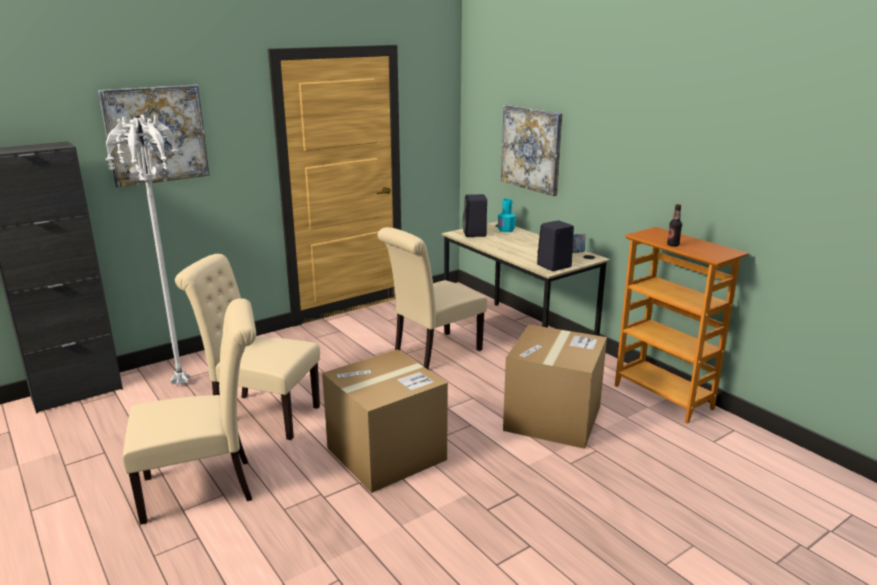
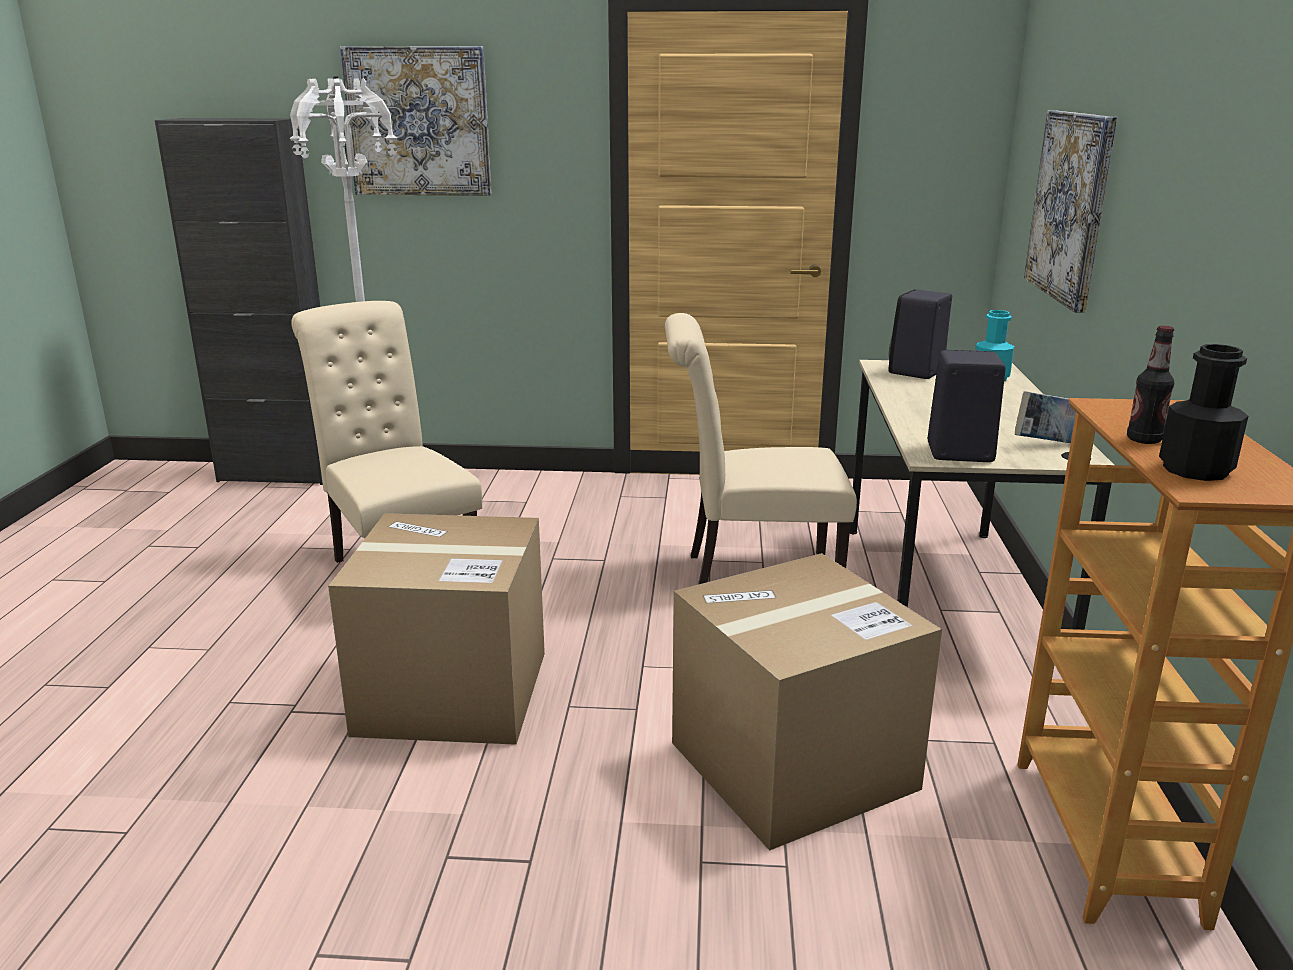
camera: 40 degrees right, 0 degrees up
beige chair [122,298,256,525] -> none
none -> black bottle [1159,344,1248,481]

